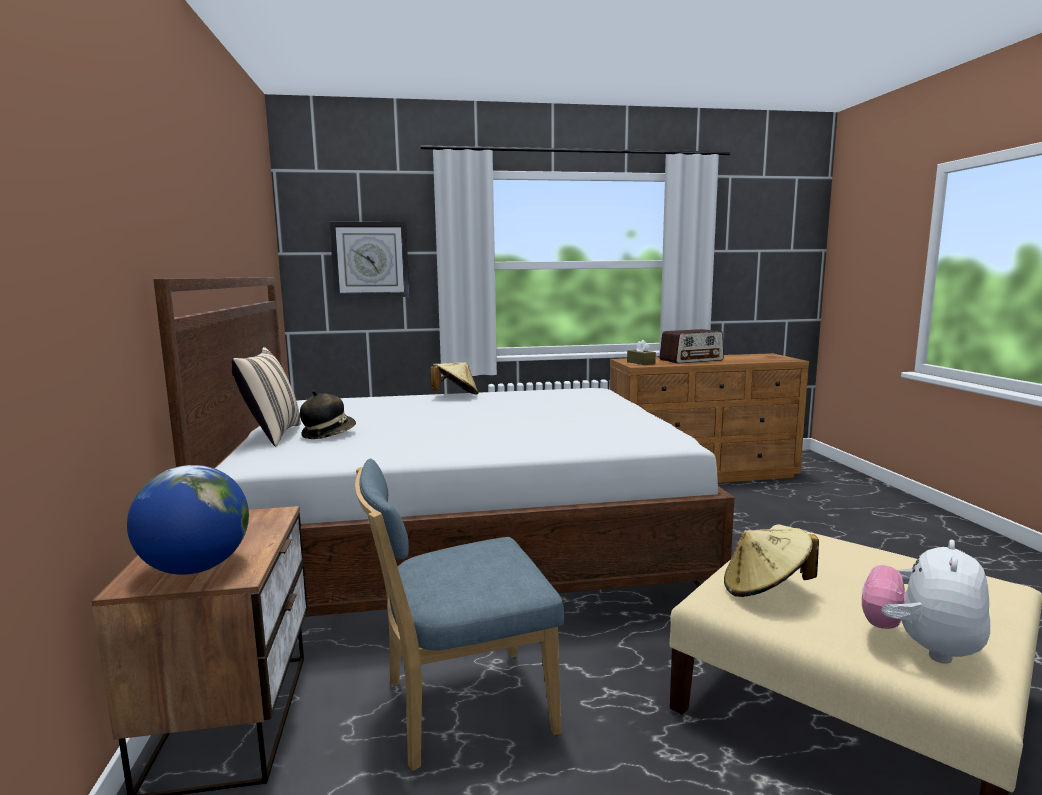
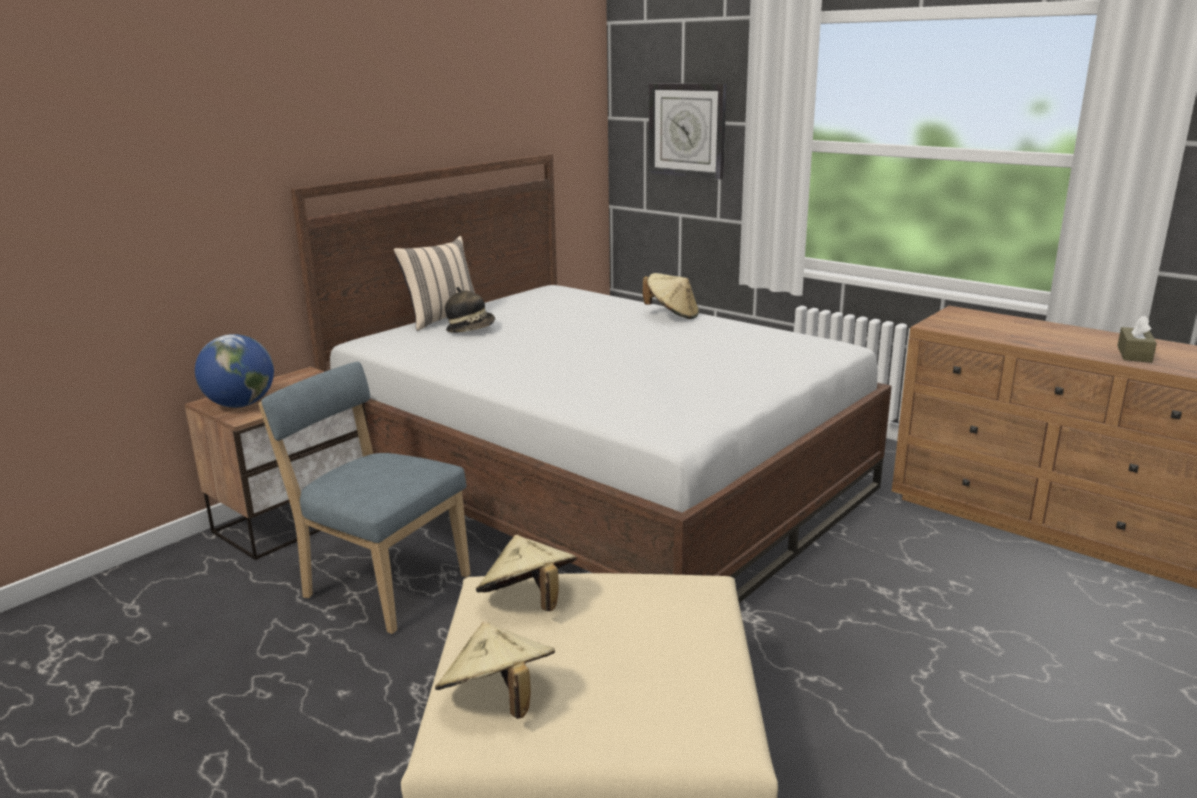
camera: 50 degrees right, 10 degrees up
brown tissue box [627,340,656,365] -> brown tissue box moved to [1117,315,1157,363]
radio [659,329,724,364] -> none
plush toy [862,540,990,664] -> beige hat [435,622,555,719]

